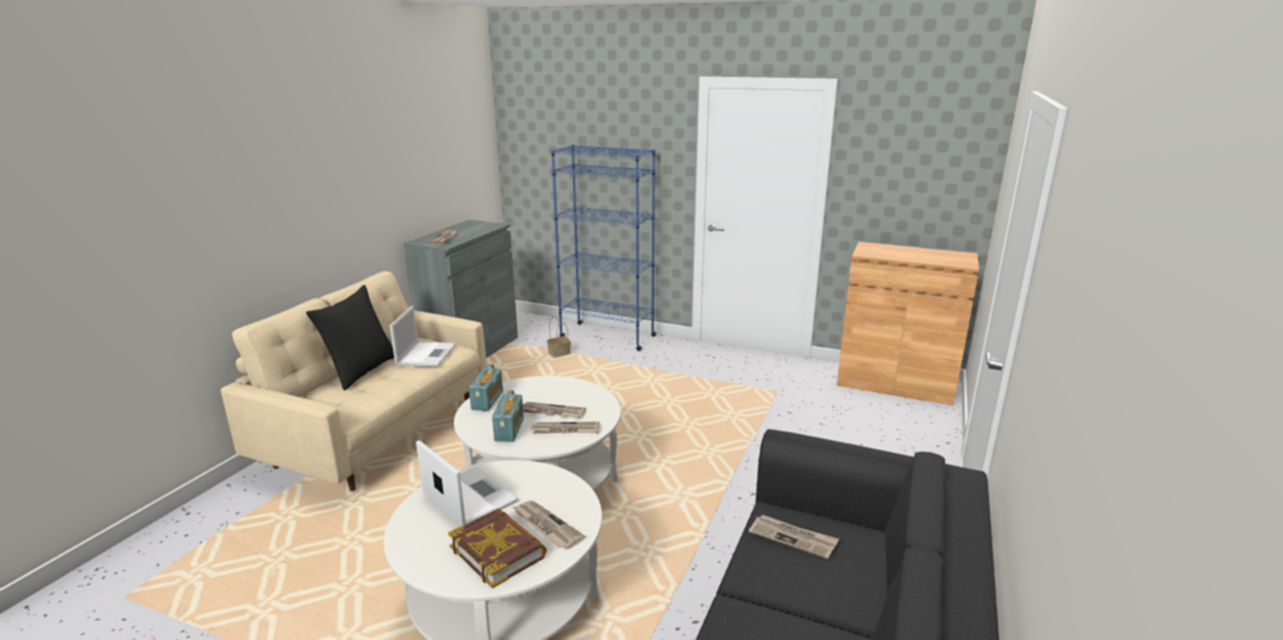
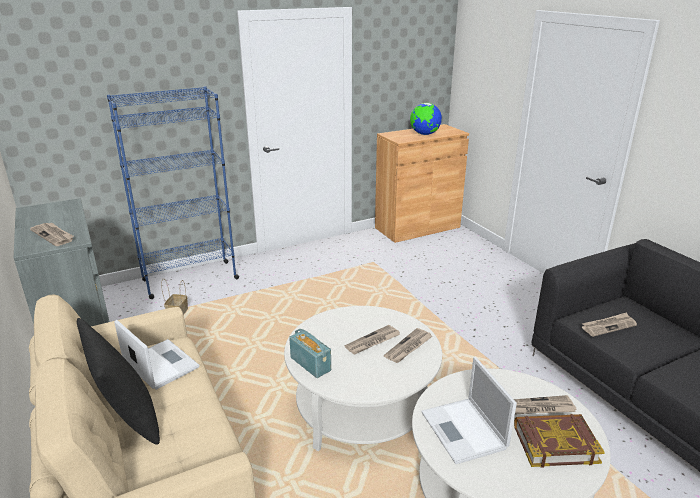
camera: 50 degrees left, 5 degrees up
laptop [416,440,518,526] -> laptop turned 105 degrees counterclockwise [421,357,517,464]
radio [492,390,524,442] -> none
none -> globe [410,103,442,135]

